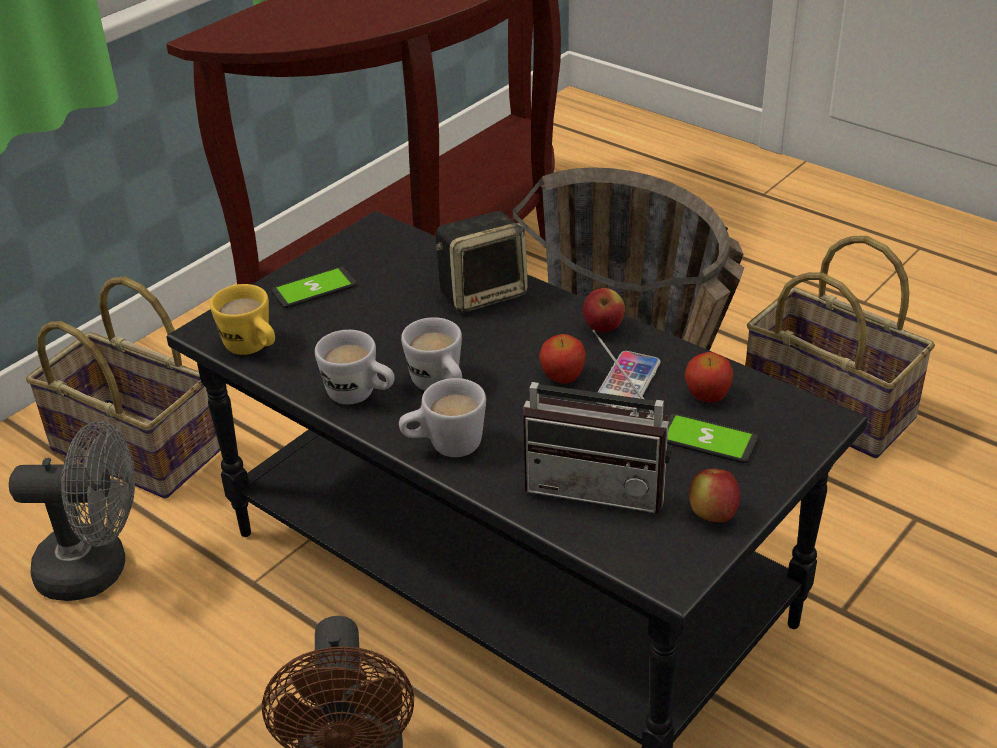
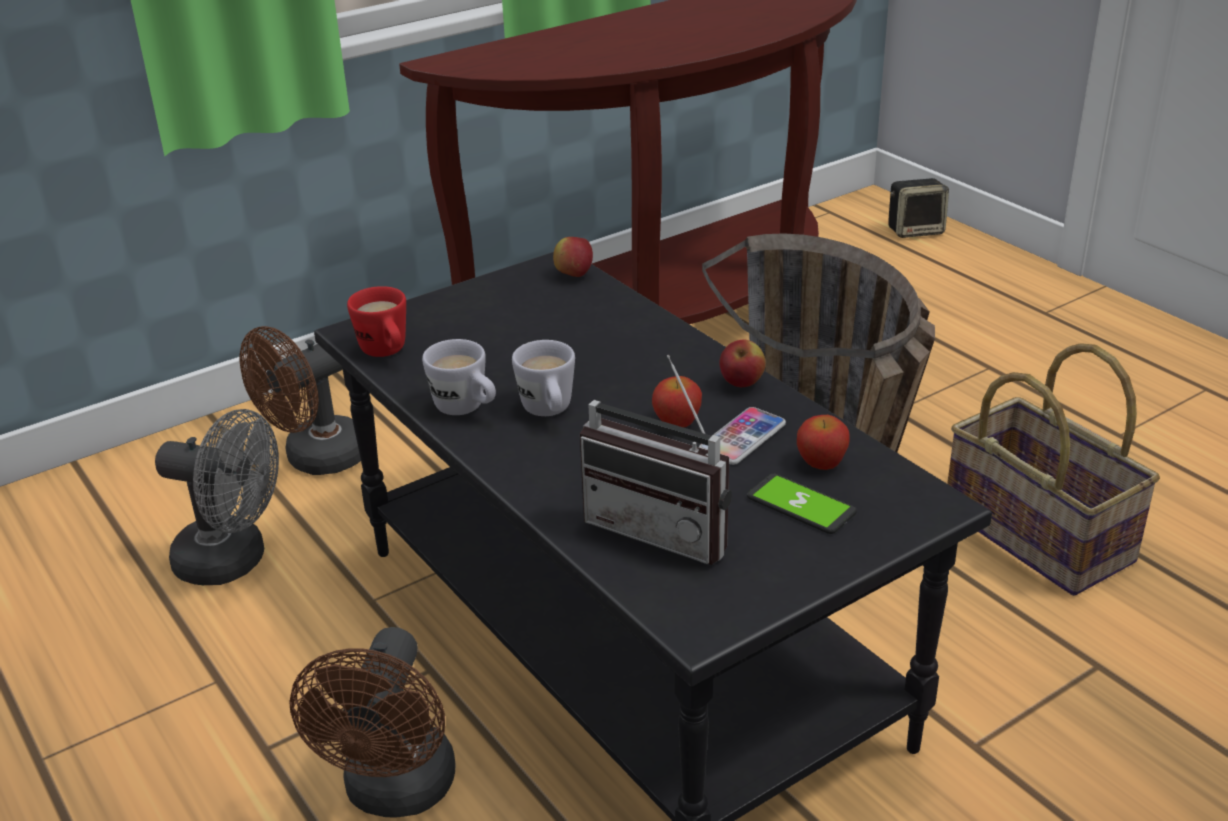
camera: 15 degrees right, 5 degrees down
basket [26,277,220,498] -> brown fan [239,326,361,475]
yellow mug [210,284,275,355] -> red mug [347,286,406,357]
phone [271,267,357,308] -> none
white mug [399,378,486,457] -> none
speaker [435,211,528,313] -> speaker moved to [888,178,949,238]
apple [689,469,740,523] -> apple moved to [553,237,593,277]

